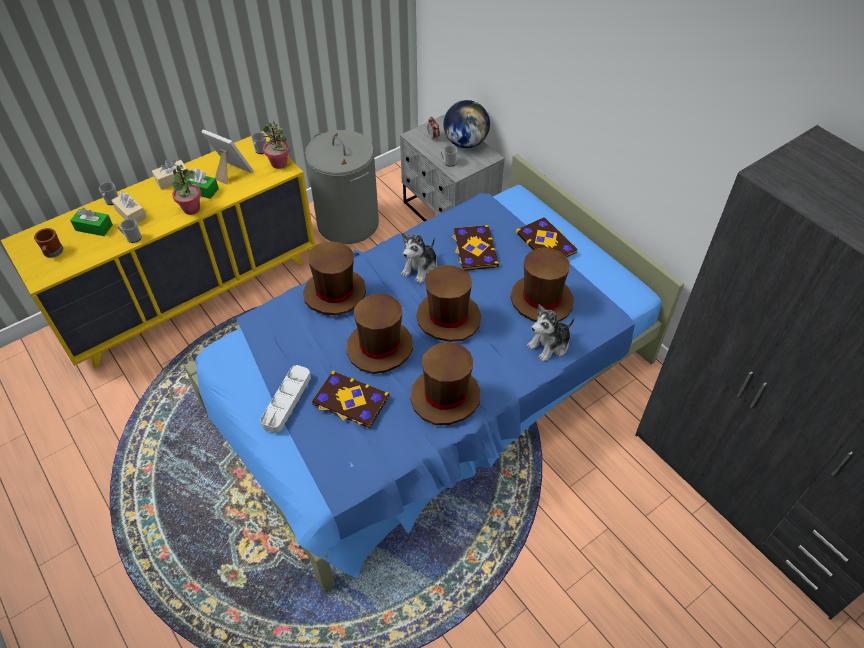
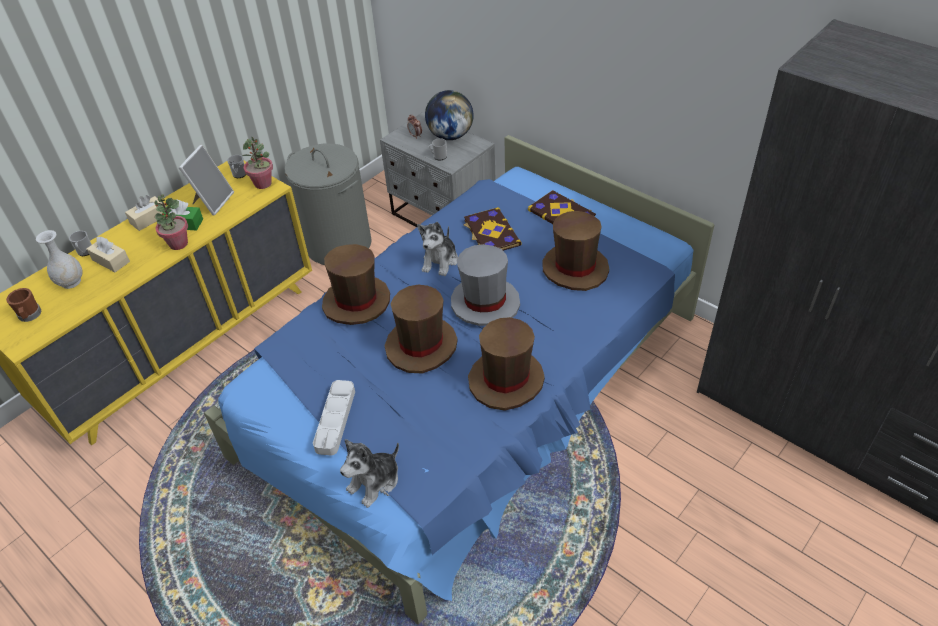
camera: 10 degrees left, 5 degrees down
green tissue box [70,208,113,236] -> white vase [36,230,82,289]
mug [118,219,141,243] -> none
picture frame [202,130,253,185] -> picture frame turned 90 degrees clockwise [179,144,234,216]
book [312,371,389,428] -> none
brown hat [416,265,481,342] -> grey hat [451,244,520,326]
plush toy [527,304,575,362] -> plush toy moved to [340,439,399,508]

